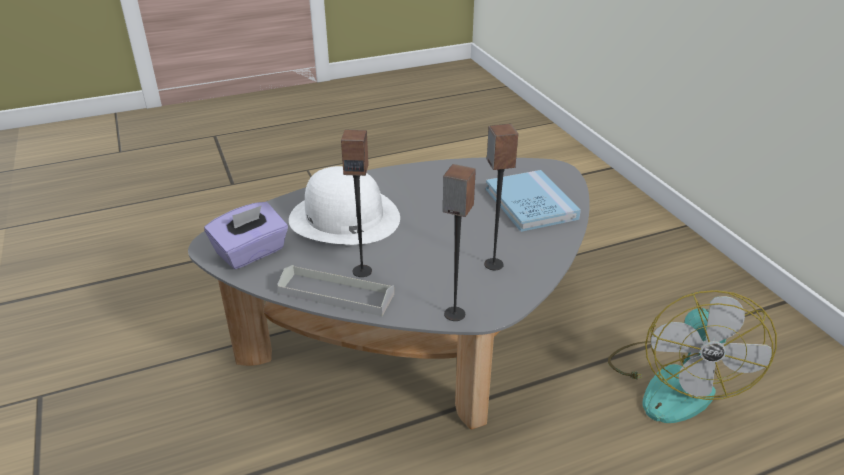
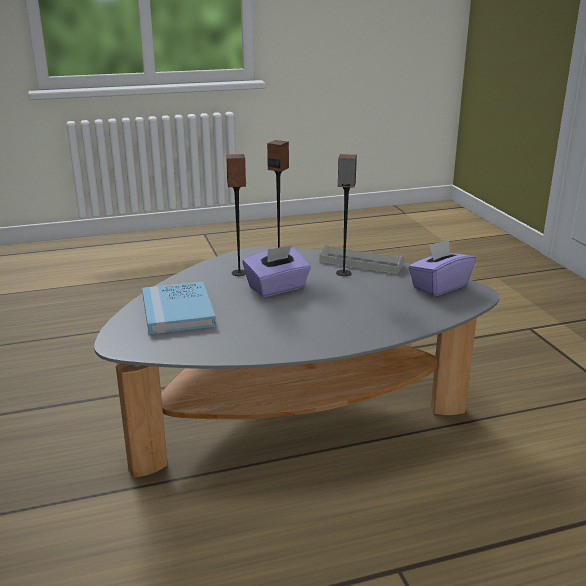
camera: 175 degrees left, 10 degrees down
white hat [289,166,400,245] -> none
fan [608,290,777,423] -> none
none -> purple tissue box [243,245,311,297]

